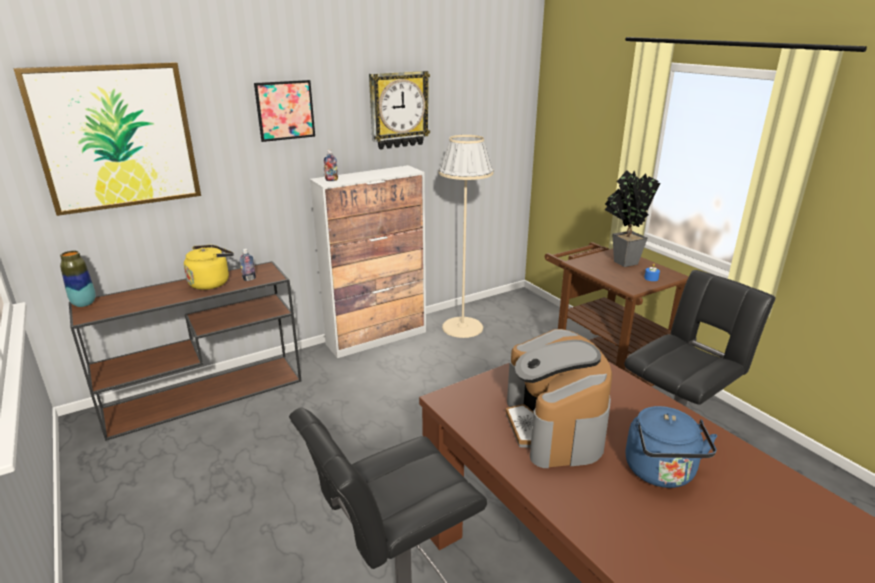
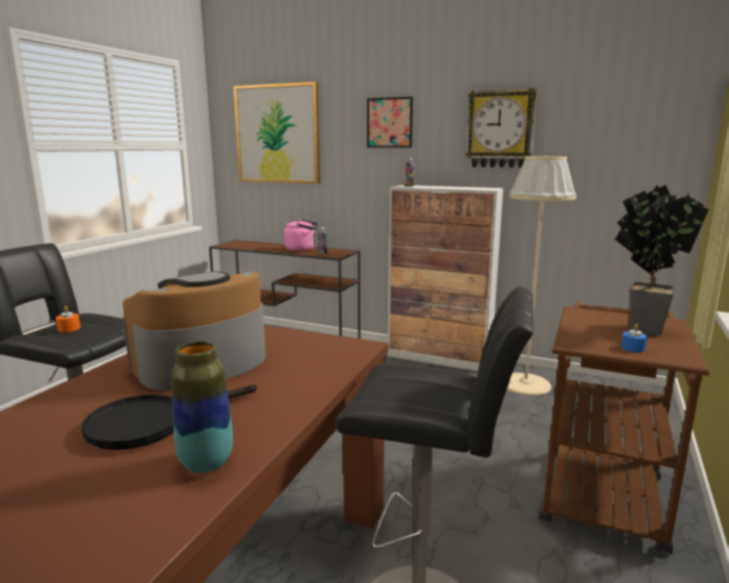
camera: 55 degrees right, 10 degrees down
vase [60,251,96,307] -> vase moved to [171,341,233,473]
yellow kettle [184,245,234,290] -> pink kettle [284,219,318,251]
blue kettle [625,406,717,488] -> black frying pan [82,385,257,450]
none -> orange candle [56,306,80,332]

